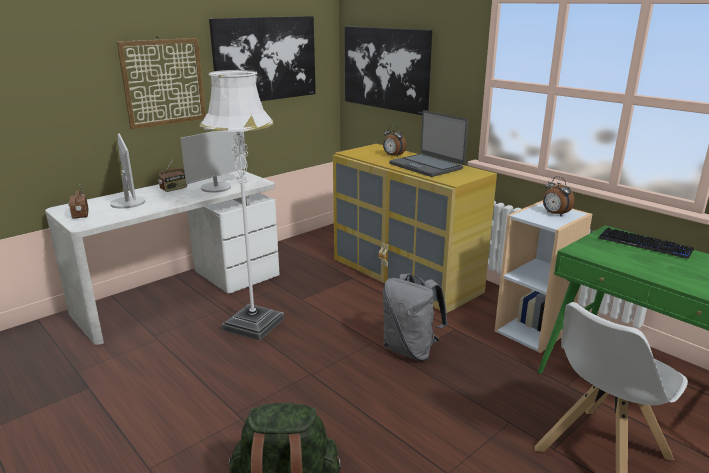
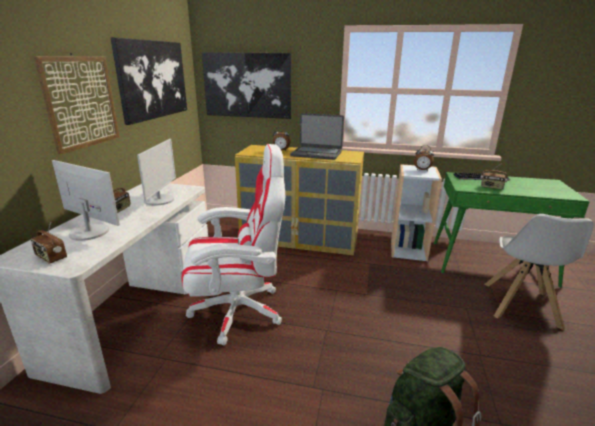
camera: 35 degrees left, 0 degrees up
white floor lamp [200,70,284,341] -> white office chair [182,144,285,345]
grey backpack [383,273,448,361] -> none
none -> radio [480,165,507,189]

